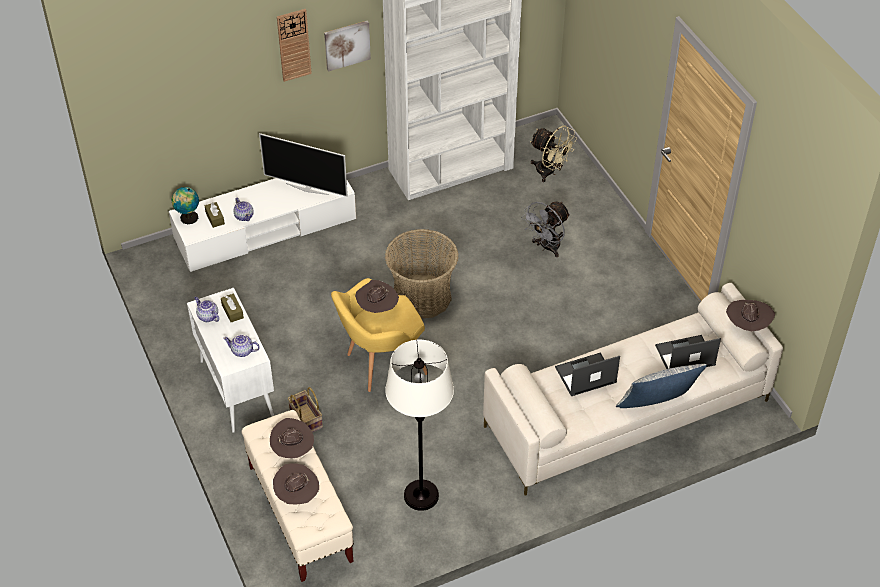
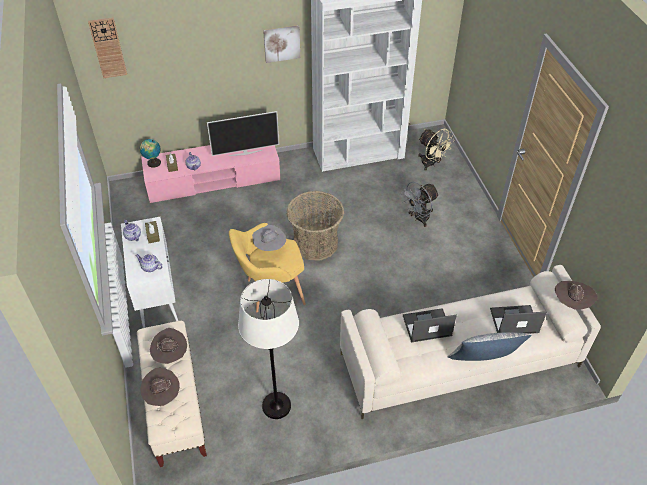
camera: 10 degrees right, 0 degrees up
white tv stand [169,178,356,272] -> pink tv stand [141,145,281,203]
television [259,133,348,197] -> television turned 45 degrees counterclockwise [207,111,279,156]
wall clock [277,9,312,82] -> wall clock moved to [88,17,127,78]
basket [288,387,323,433] -> none
brown hat [355,280,399,313] -> grey hat [252,225,286,251]

